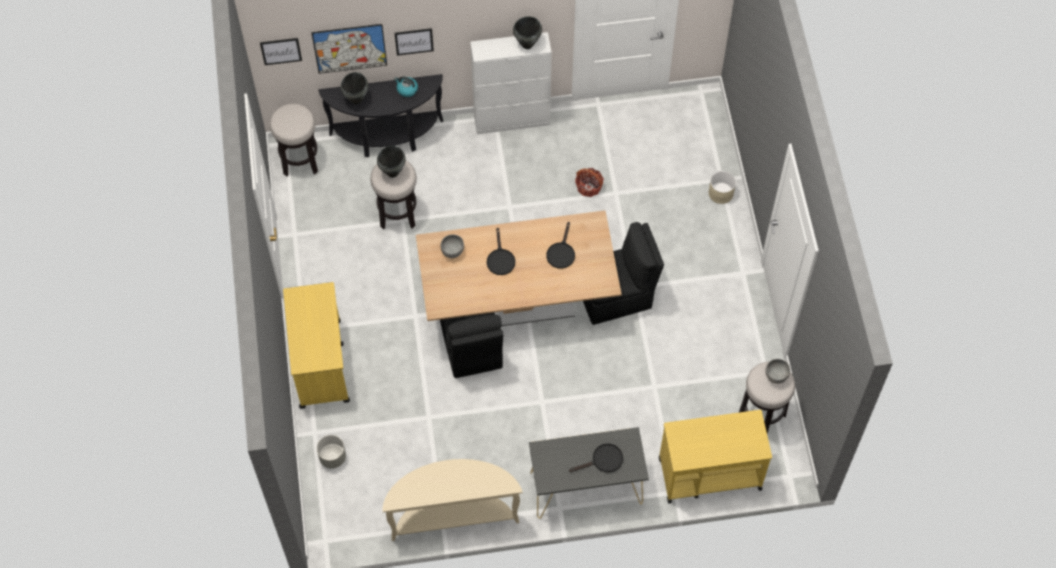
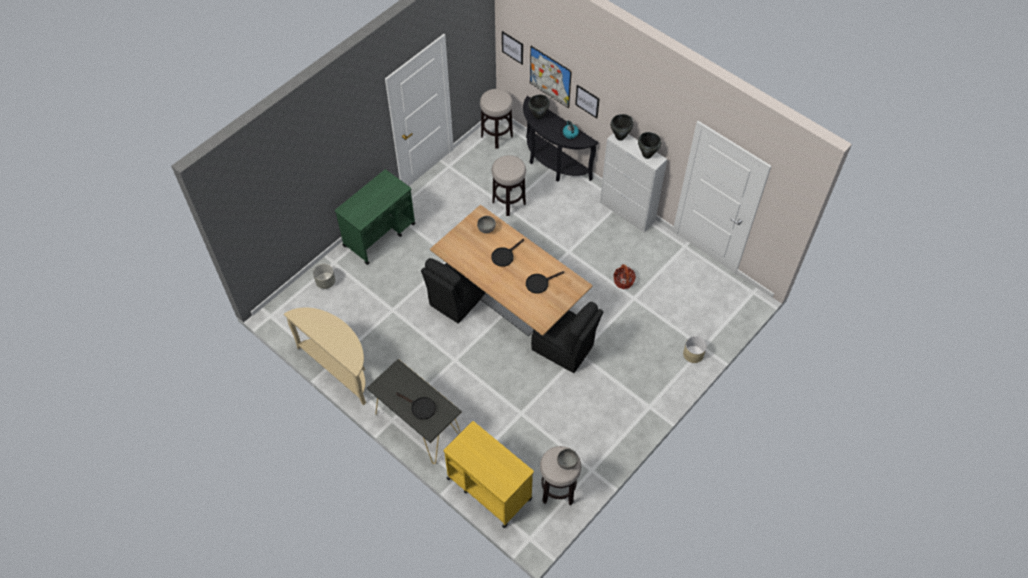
camera: 50 degrees right, 5 degrees down
yellow cart [283,282,350,409] -> green cart [335,169,416,265]
black cooking pot [377,145,406,178] -> black cooking pot moved to [610,114,634,141]

